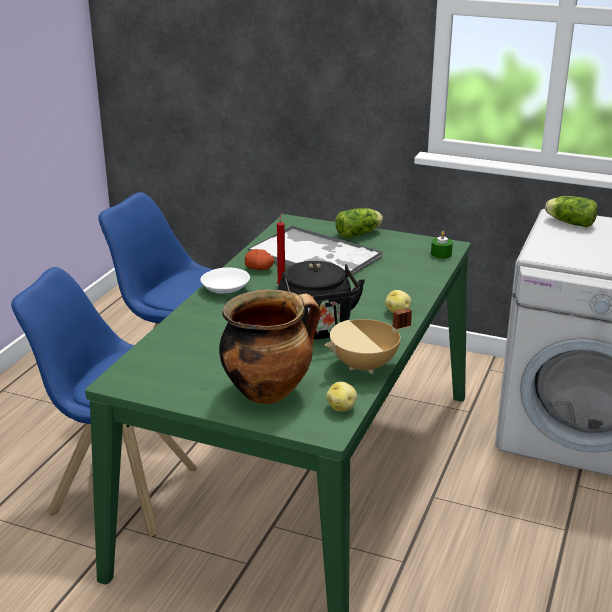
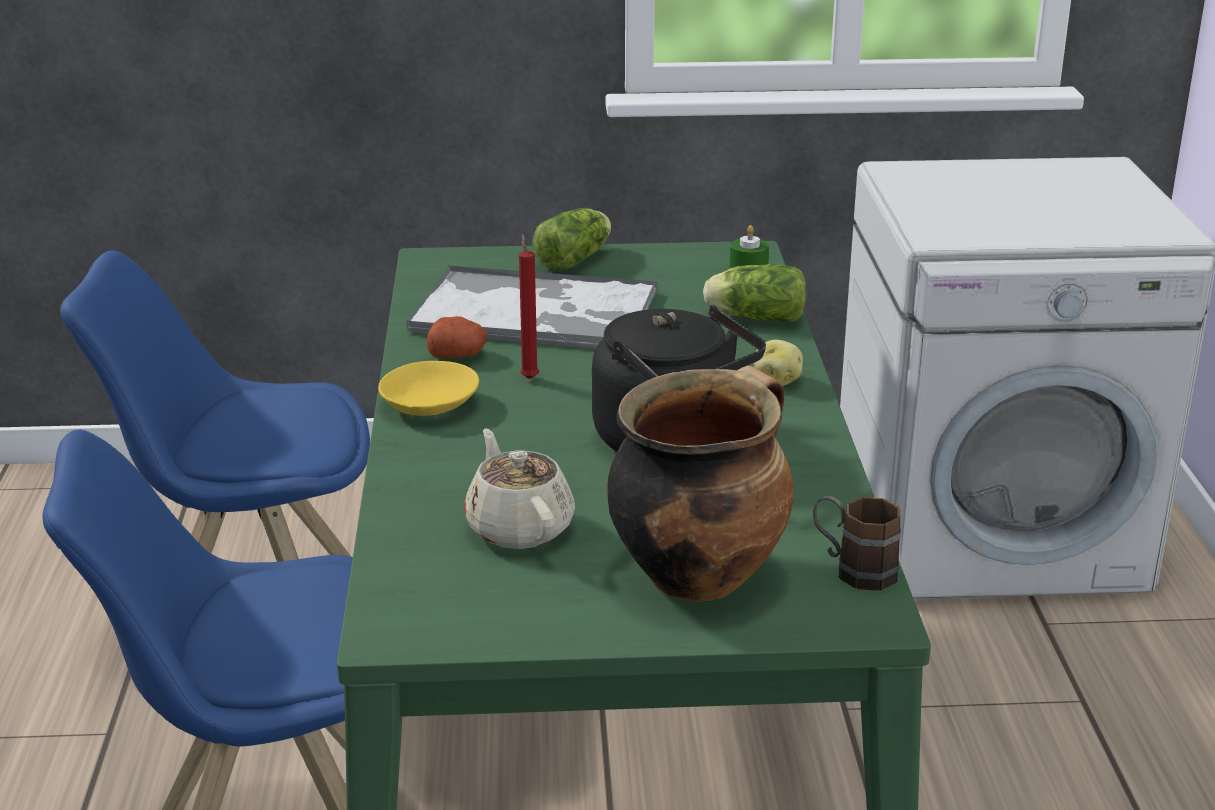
camera: 25 degrees left, 0 degrees up
white bowl [200,267,250,293] -> yellow bowl [378,361,479,416]
beige cooking pot [325,308,412,374] -> none
potato [326,382,357,412] -> brown mug [813,496,901,591]
lettuce [545,196,598,227] -> lettuce moved to [703,264,807,322]
none -> beige teapot [464,428,575,549]

